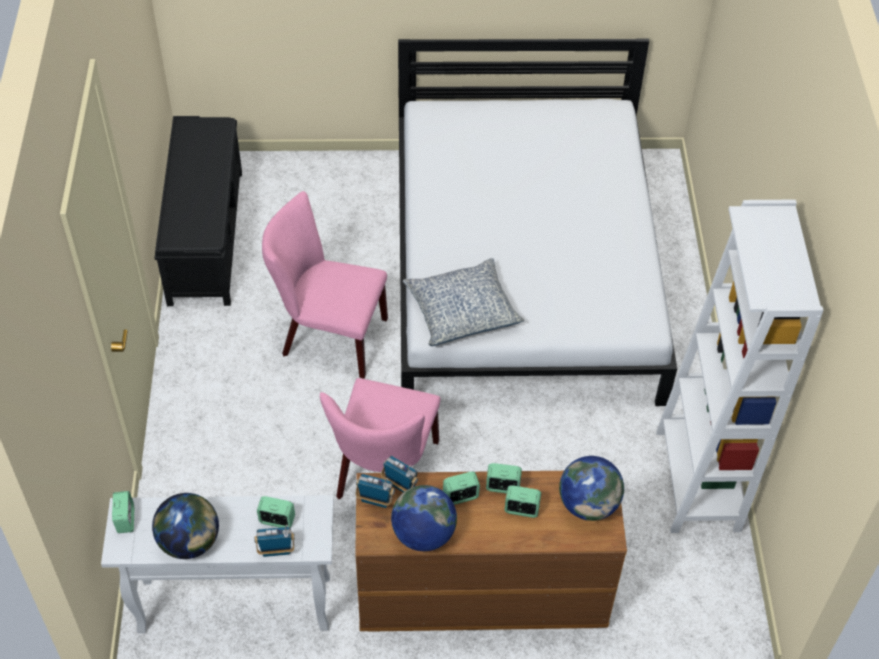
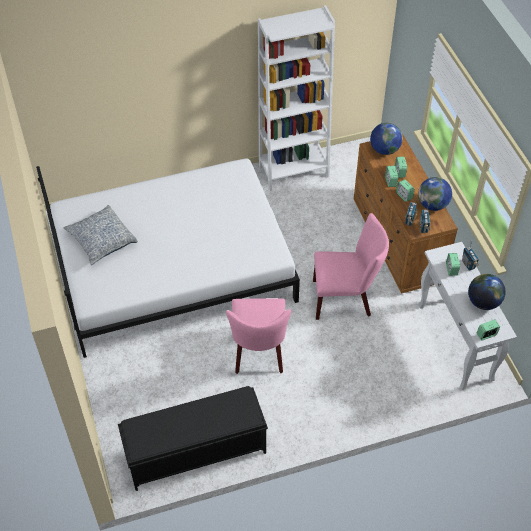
camera: 105 degrees left, 0 degrees up
pillow [403,258,524,346] -> pillow moved to [64,205,138,265]

